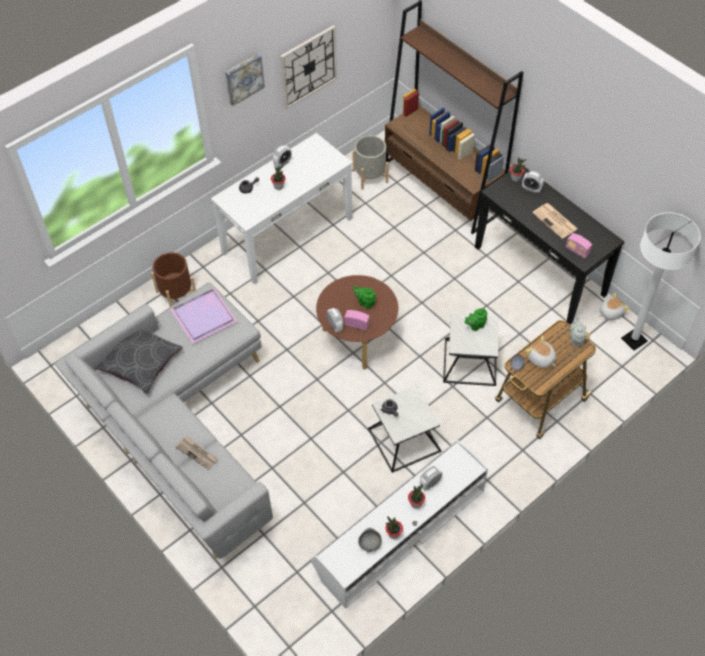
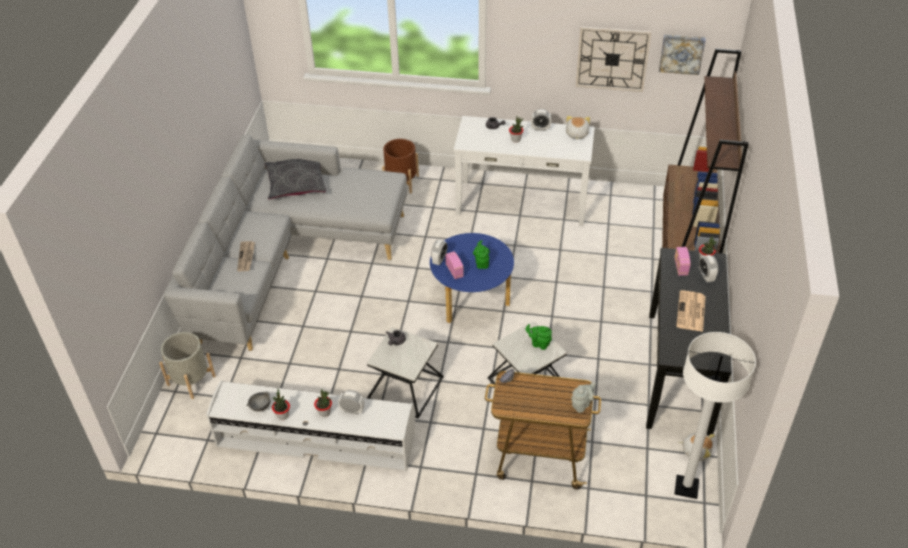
camera: 50 degrees right, 10 degrees down
purple tray [170,288,238,344] -> none
picture [225,53,265,106] -> picture moved to [659,34,706,75]
brown coffee table [316,275,398,369] -> blue coffee table [430,233,514,323]
grey planter [352,135,389,190] -> grey planter moved to [159,332,216,399]
plush toy [525,336,556,368] -> plush toy moved to [566,116,590,139]
radio [566,233,592,258] -> radio moved to [674,247,691,275]

